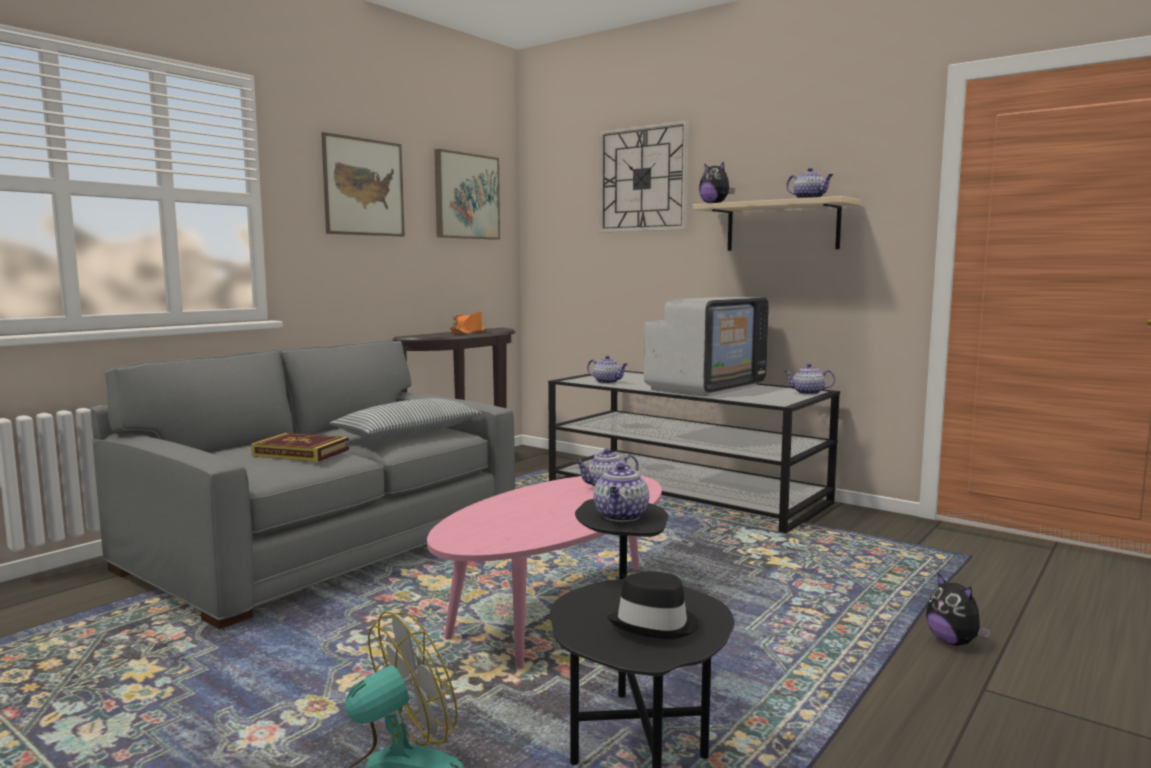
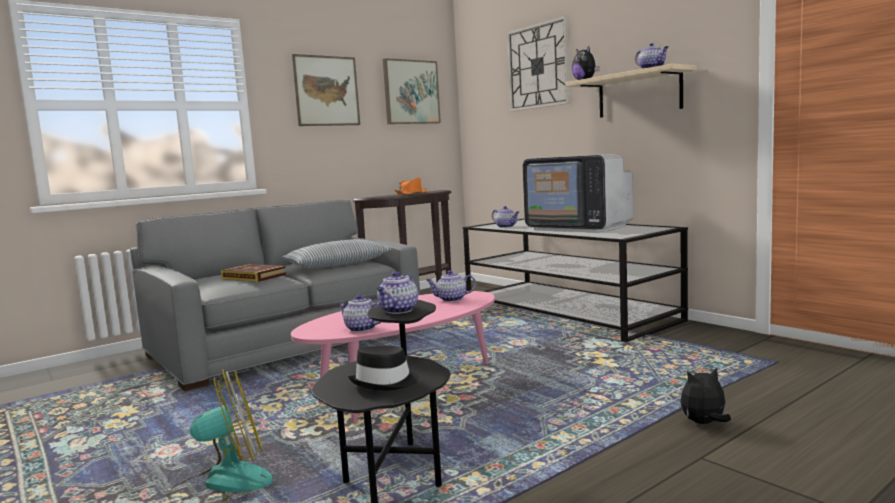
camera: 15 degrees right, 0 degrees up
television [644,297,769,396] -> television turned 75 degrees clockwise [523,154,633,232]
teapot [784,363,835,395] -> teapot moved to [338,295,381,332]
plush toy [926,573,991,646] -> plush toy turned 90 degrees clockwise [680,367,731,424]

